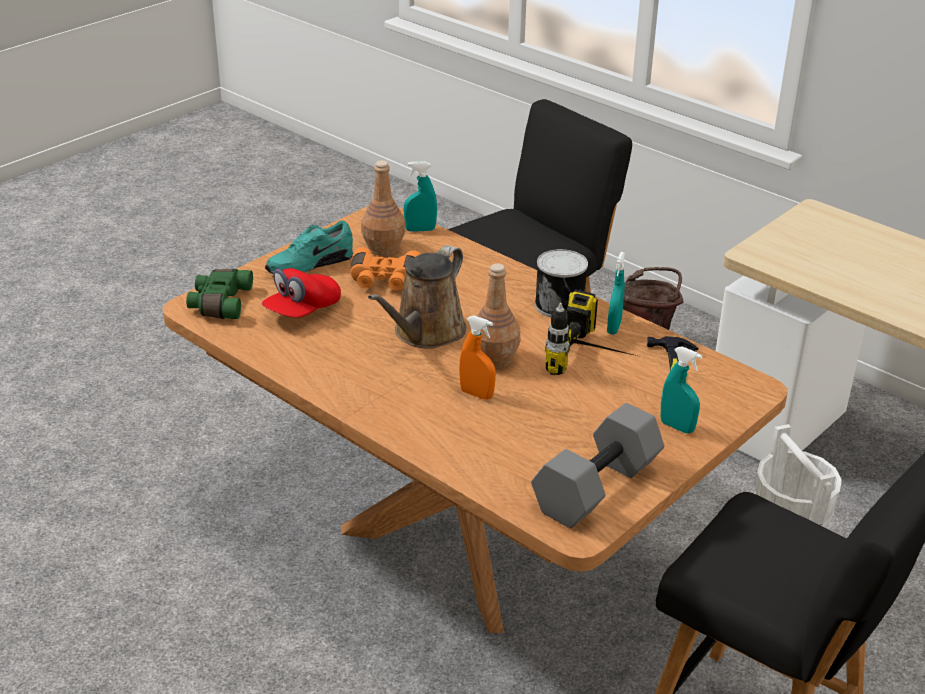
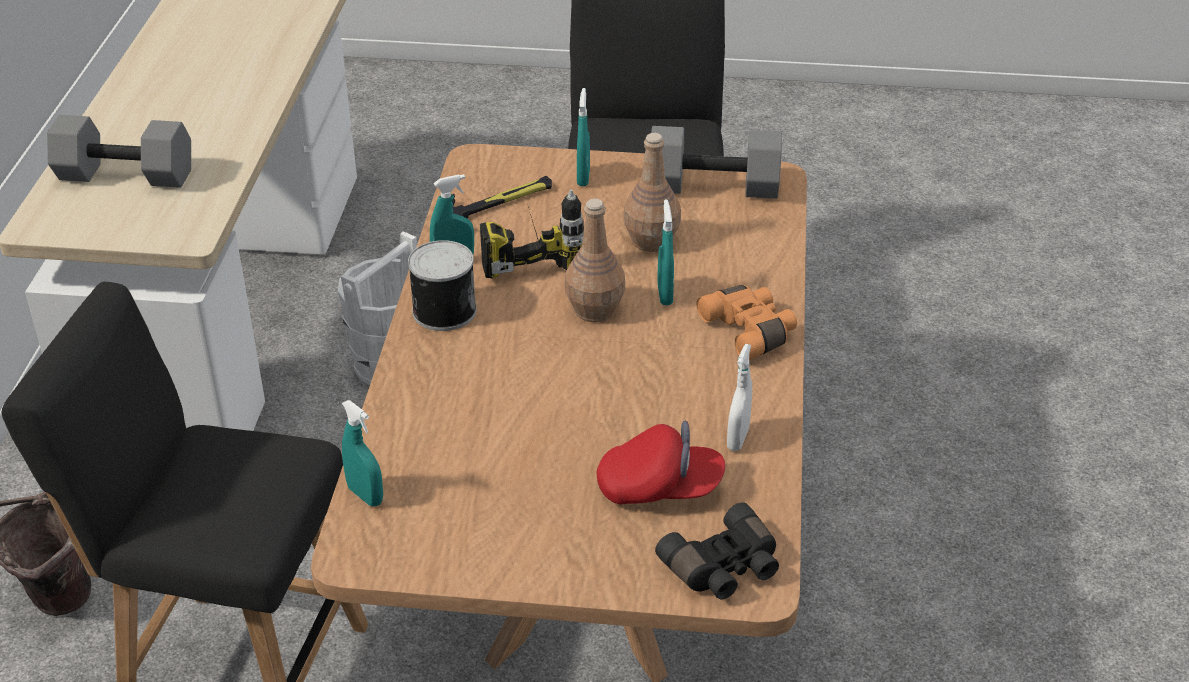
camera: 125 degrees left, 5 degrees up
green binoculars [186,269,253,319] -> black binoculars [655,502,779,599]
turquoise shoe [265,220,353,274] -> none
orange binoculars [351,247,421,291] -> orange binoculars moved to [696,285,797,360]
brown bottle [361,160,406,256] -> brown bottle moved to [623,133,681,252]
brown watering can [368,245,467,349] -> none
orange spray bottle [459,315,496,400] -> turquoise spray bottle [657,199,674,305]
none -> grey dumbbell [47,115,191,188]
none -> white spray bottle [727,344,752,451]

